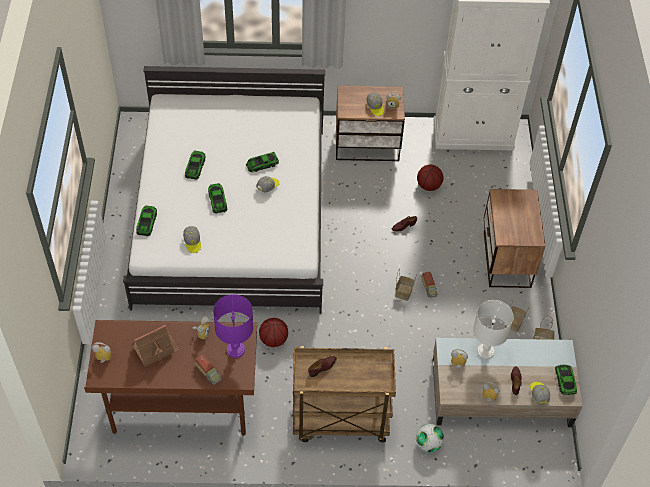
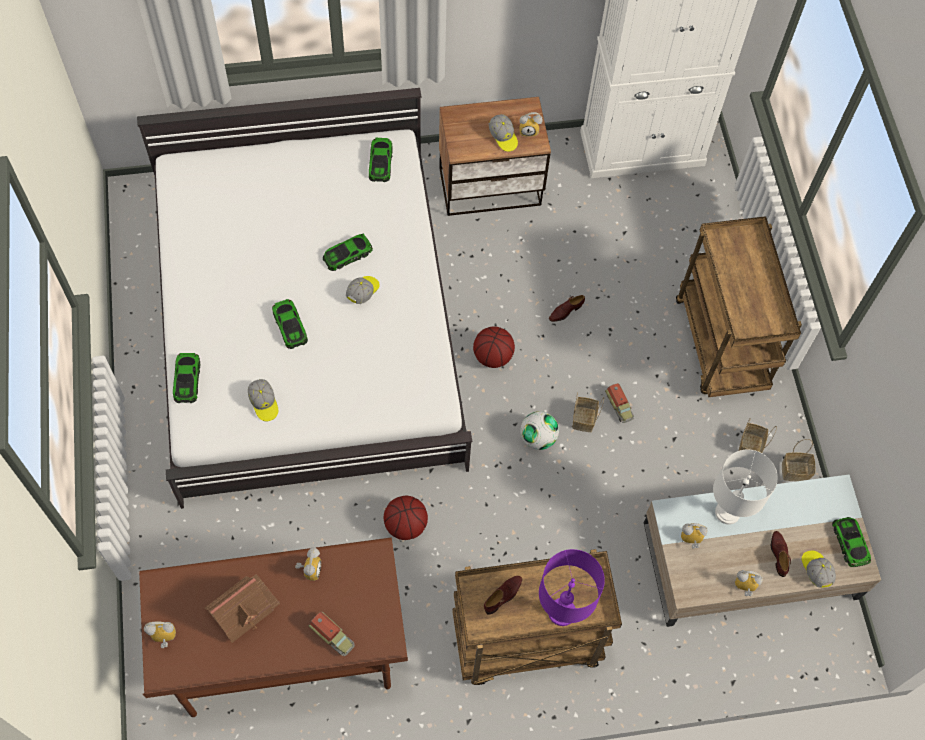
camera: 10 degrees left, 10 degrees up
toy car [185,151,205,180] -> toy car moved to [369,138,393,182]
purple table lamp [213,294,253,358] -> purple table lamp moved to [539,549,605,626]
football [416,424,444,452] -> football moved to [520,411,559,450]
basketball [417,165,444,191] -> basketball moved to [473,326,515,368]
nightstand [484,189,546,288] -> brown cart [676,216,802,397]

